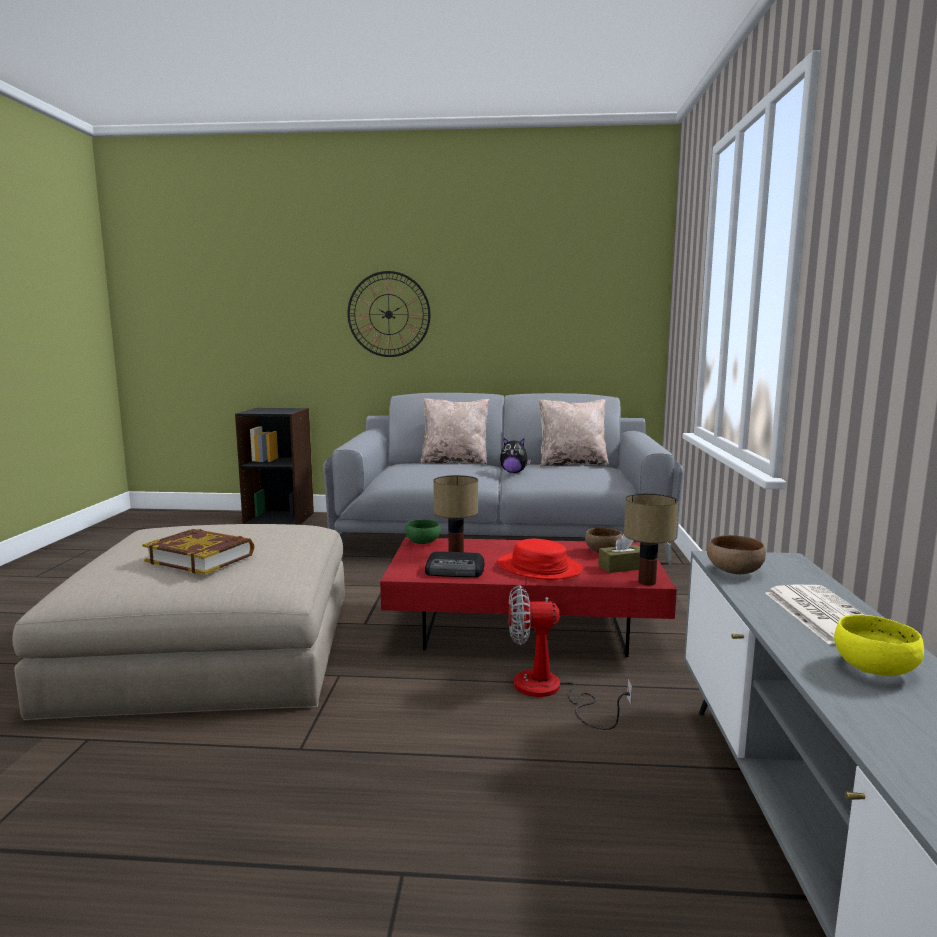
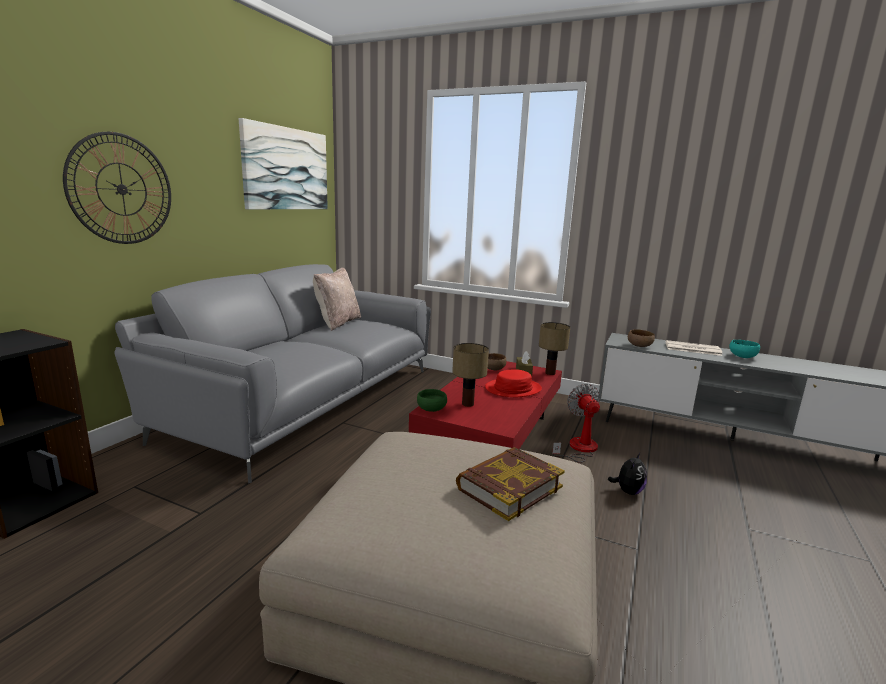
camera: 70 degrees left, 5 degrees up
beige pillow [420,398,489,465] -> none
radio [425,551,485,577] -> none
plush toy [500,438,531,473] -> plush toy moved to [608,453,647,495]
fan [508,585,632,730] -> fan turned 150 degrees clockwise [552,384,600,463]
yellow bowl [834,615,924,676] -> turquoise bowl [729,340,760,358]
none -> picture [239,118,328,209]

